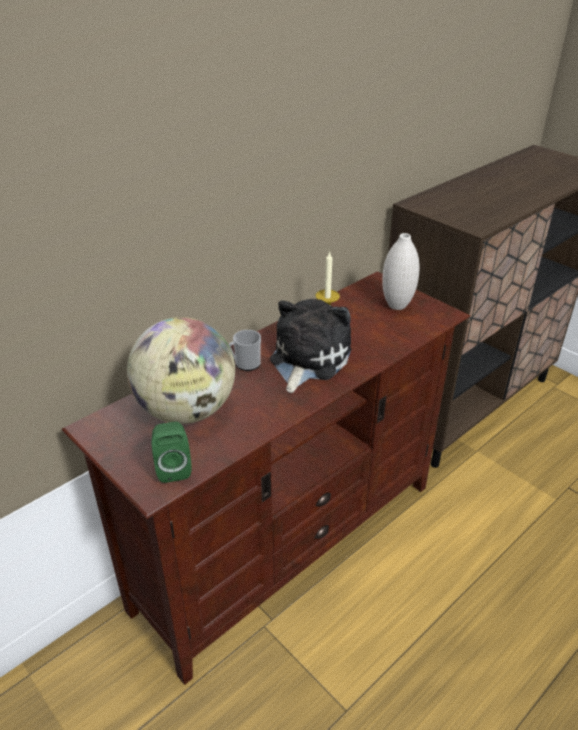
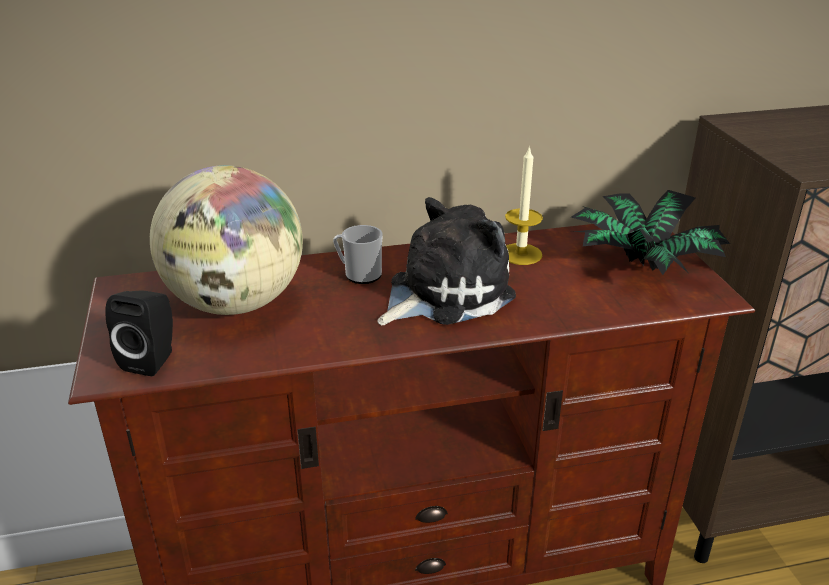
camera: 30 degrees right, 5 degrees down
green speaker [152,422,192,483] -> black speaker [105,291,173,376]
white vase [382,233,420,310] -> potted plant [571,190,730,275]

